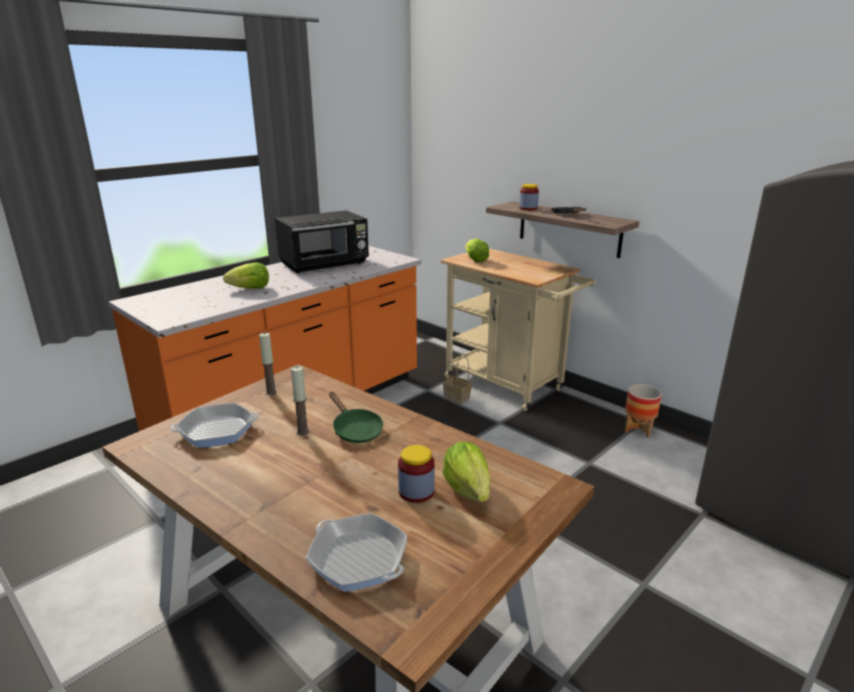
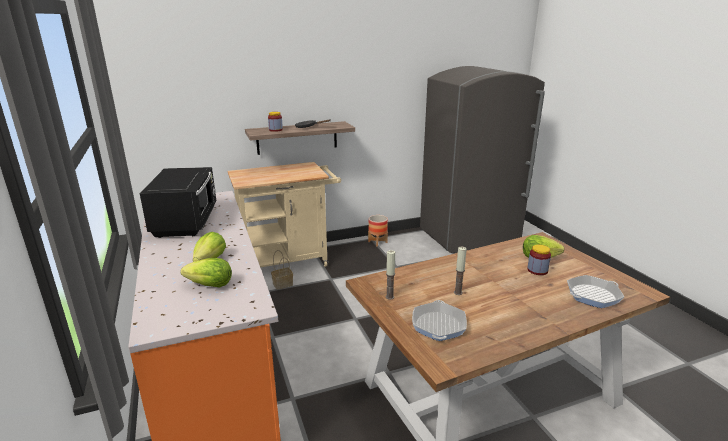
camera: 65 degrees left, 0 degrees up
green frying pan [329,392,383,443] -> none
lettuce [466,239,489,263] -> lettuce moved to [181,258,232,287]

